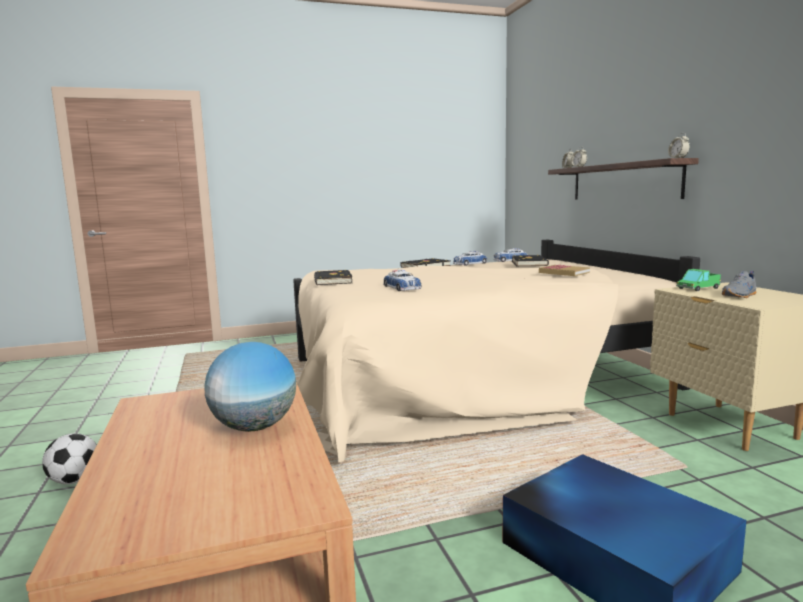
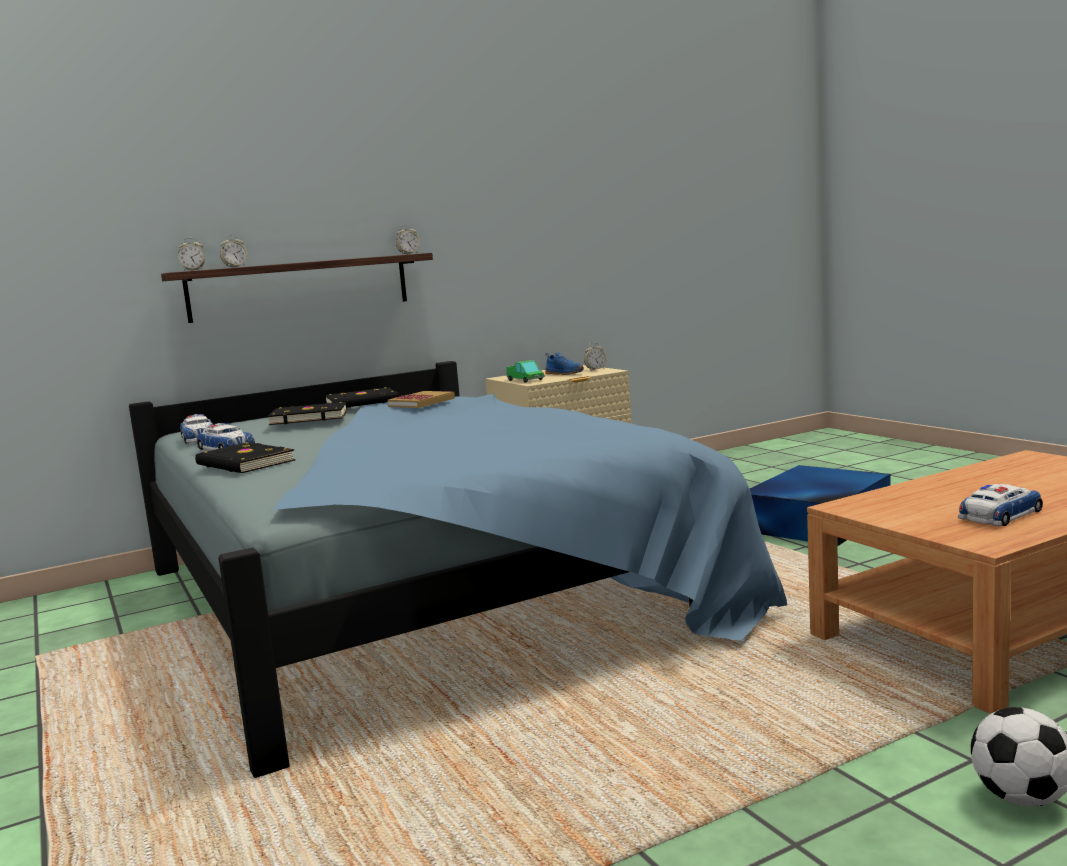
camera: 100 degrees left, 0 degrees up
globe [204,342,296,432] -> none
beige bed [293,240,700,463] -> blue bed [129,361,787,778]
black book [314,270,352,285] -> black book moved to [325,387,399,408]
toy car [383,270,421,291] -> toy car moved to [958,484,1043,526]
grey shoe [722,271,757,298] -> blue shoe [545,352,584,375]
none -> alarm clock [584,343,607,370]

